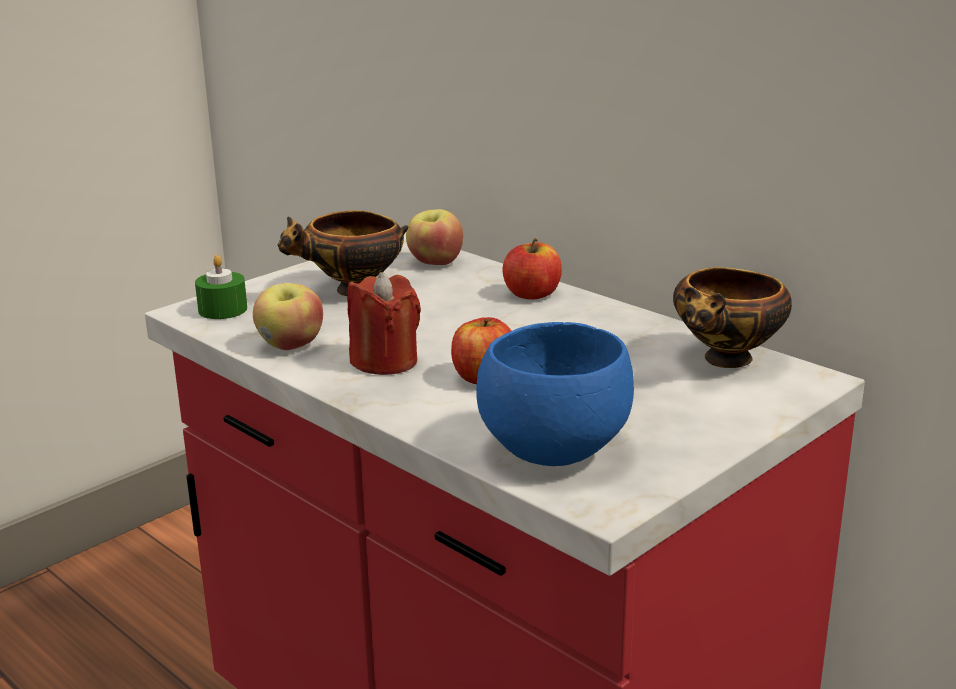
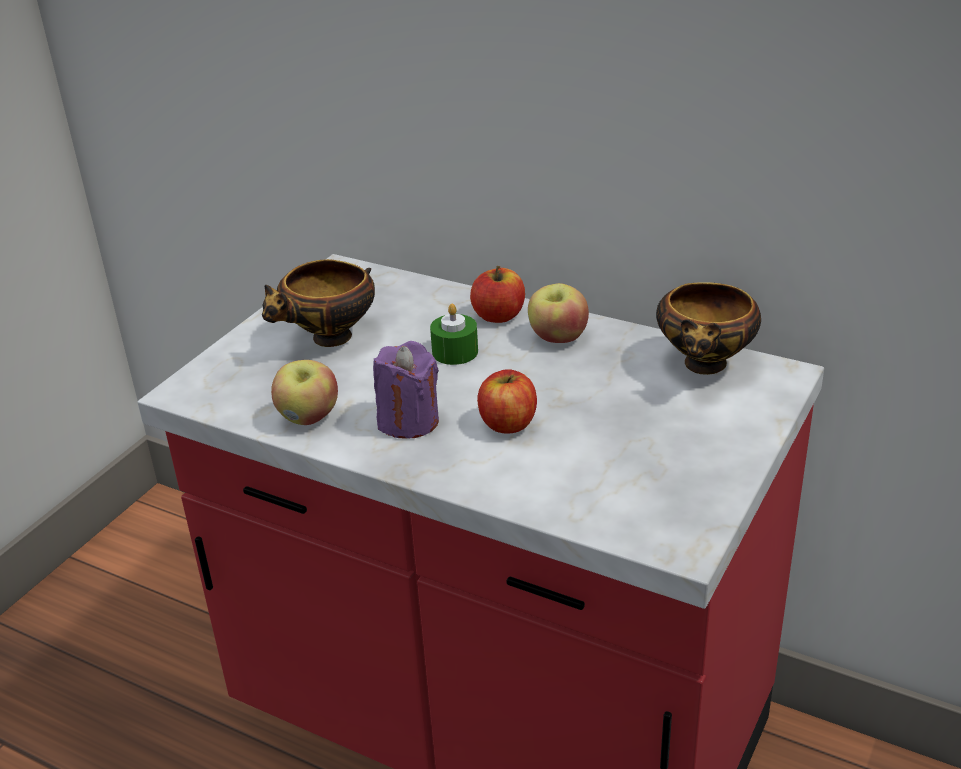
camera: 15 degrees left, 10 degrees up
green candle [195,255,247,319] -> green candle moved to [430,304,478,365]
red candle [347,272,421,375] -> purple candle [373,341,439,439]
apple [406,209,463,265] -> apple moved to [528,283,589,343]
blue bowl [476,322,634,466] -> none

